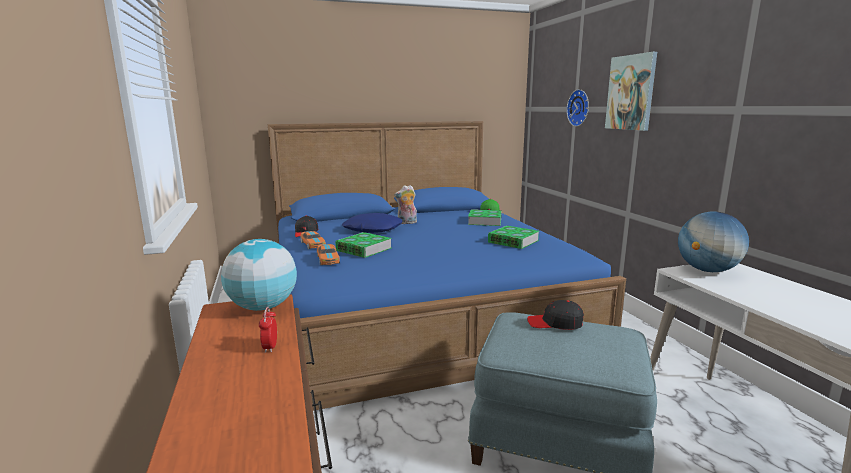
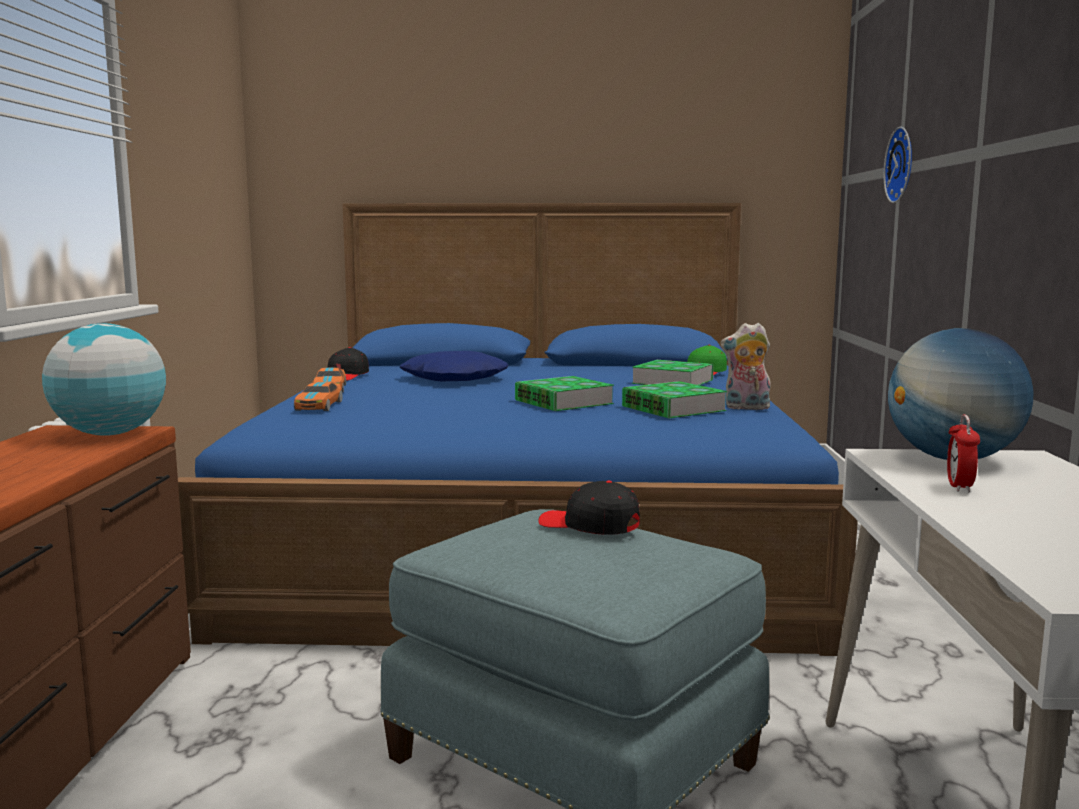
camera: 20 degrees right, 5 degrees down
alarm clock [259,307,277,353] -> alarm clock moved to [947,414,980,492]
book [335,232,392,258] -> book moved to [515,376,614,411]
plush toy [394,185,417,224] -> plush toy moved to [720,323,771,410]
picture [605,52,657,131] -> none

